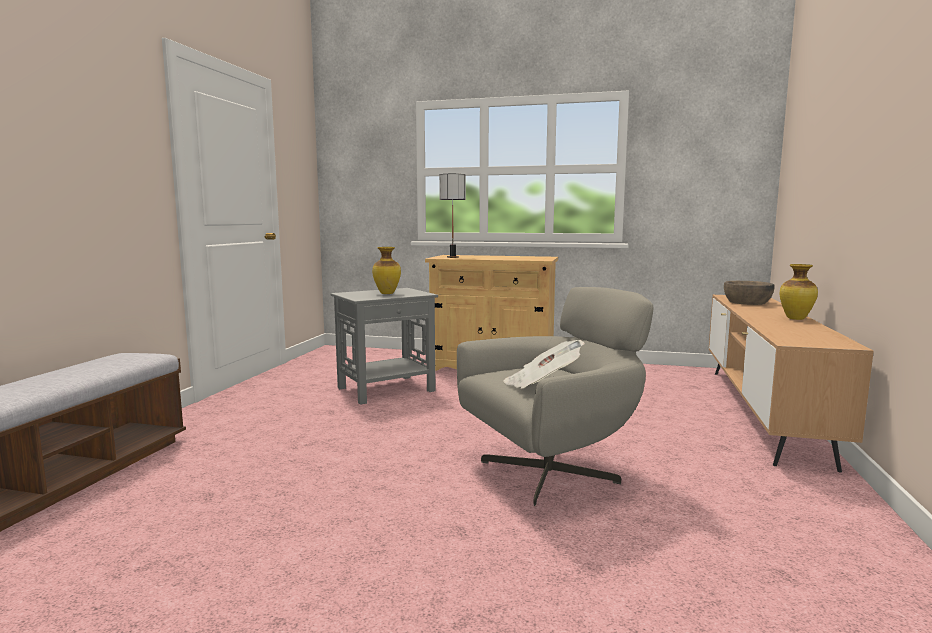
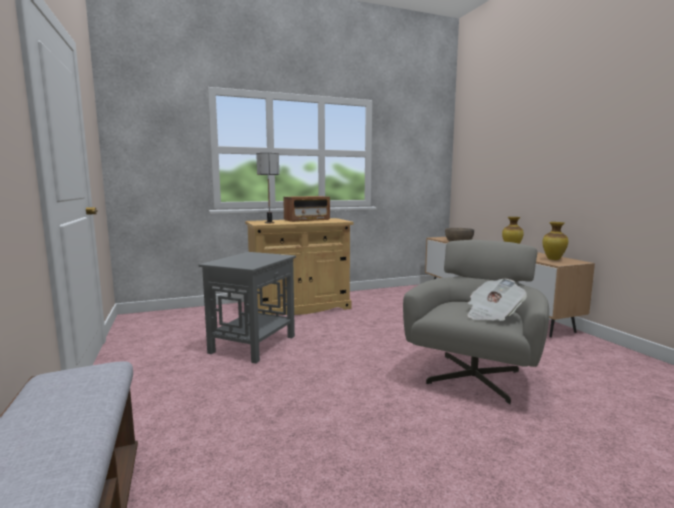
camera: 35 degrees left, 0 degrees up
vase [372,247,401,294] -> vase moved to [542,222,568,260]
none -> radio [283,196,330,222]

